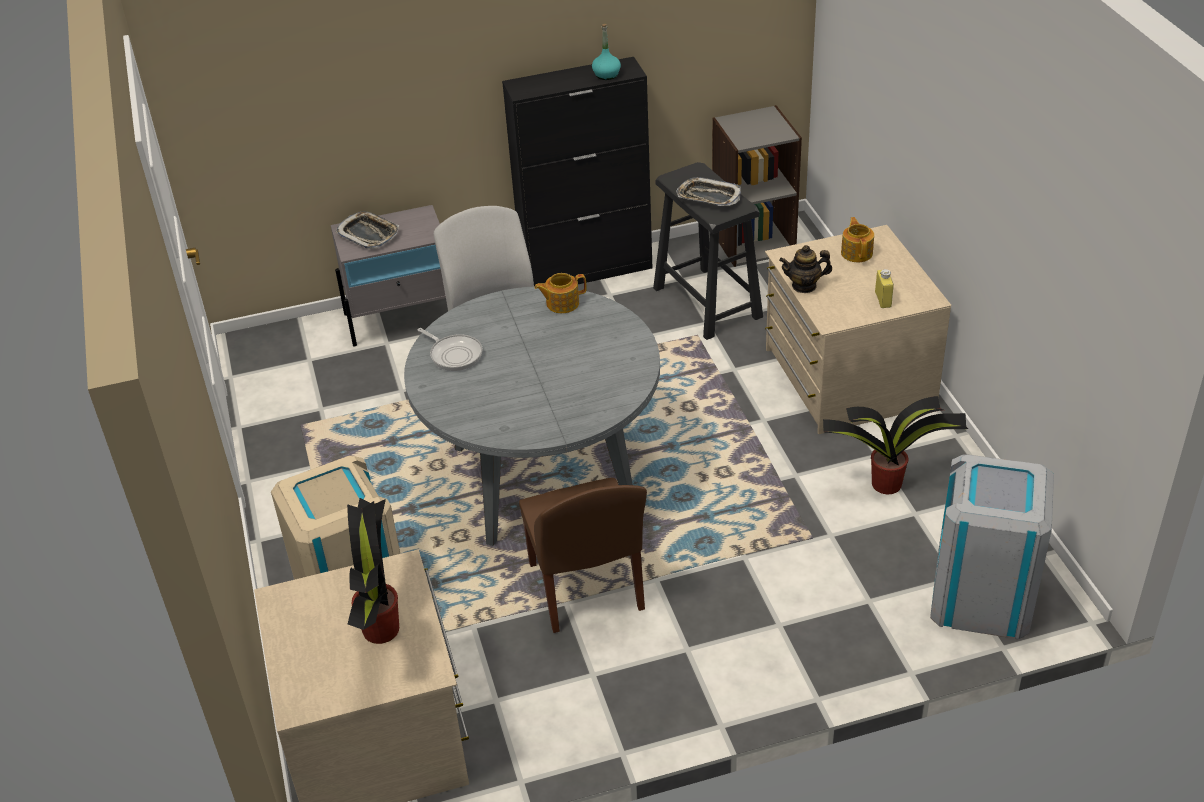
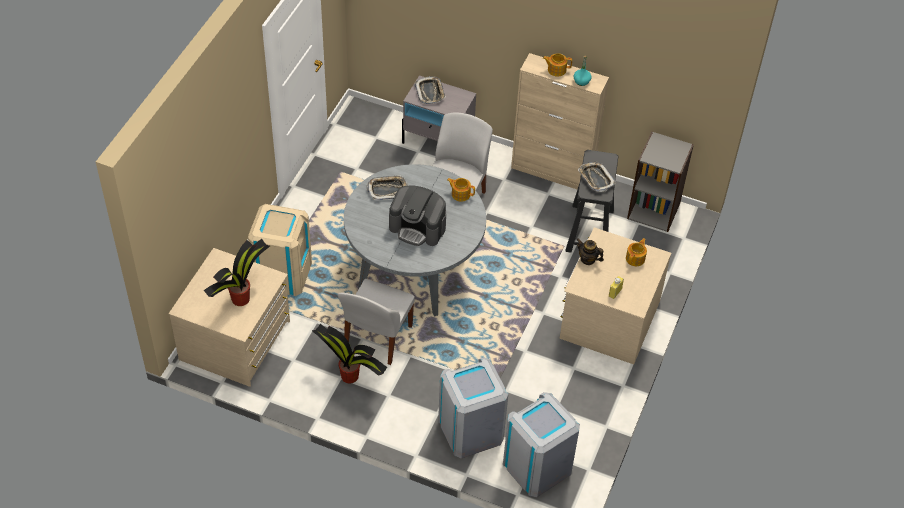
camera: 35 degrees right, 10 degrees up
frying pan [418,328,483,371] -> tray [367,175,408,200]
black cabinet [502,57,652,286] -> beige cabinet [511,53,609,189]
brown chair [519,478,647,633] -> white chair [338,279,415,365]
potted plant [823,396,968,494] -> potted plant moved to [312,324,387,384]
none -> coffee machine [389,186,446,246]
none -> grey trash can [438,357,508,459]
none -> teapot [543,53,572,77]

